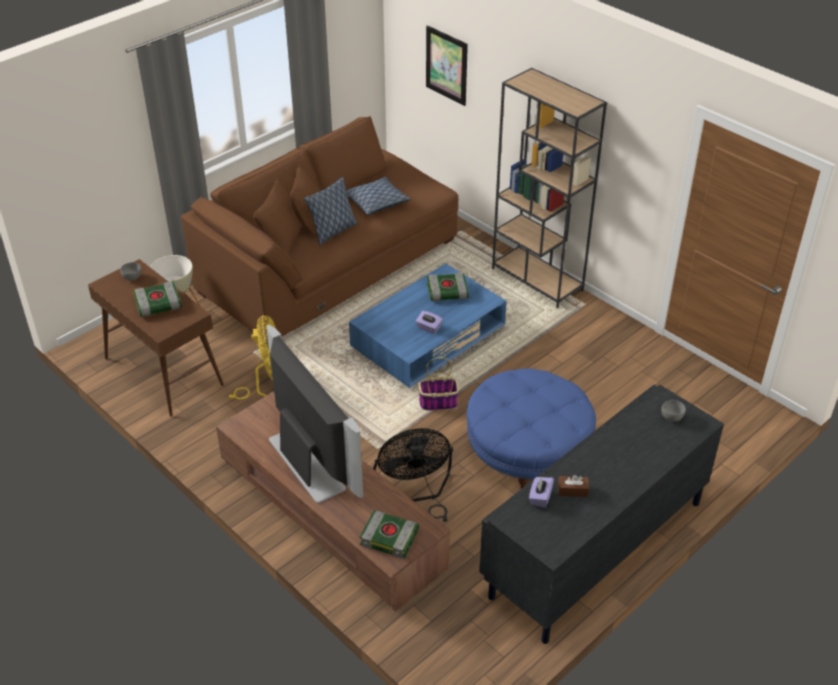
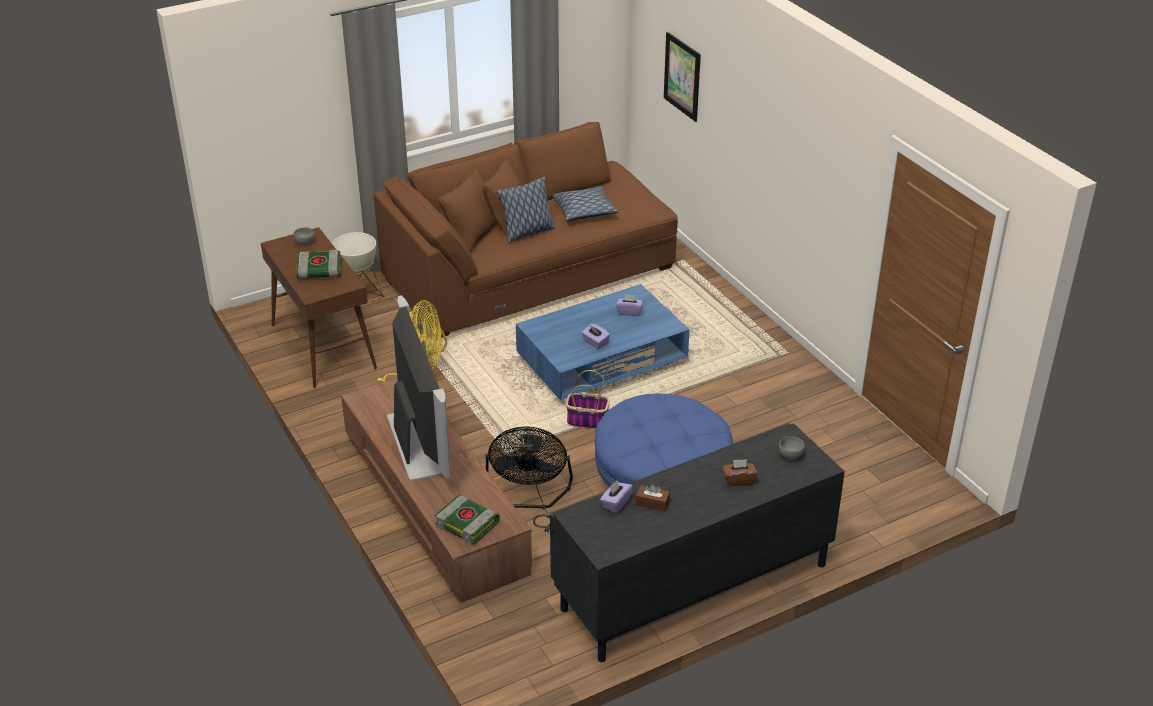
camera: 15 degrees right, 5 degrees down
book [427,272,469,301] -> purple tissue box [616,294,643,316]
bookcase [492,68,607,308] -> none
none -> brown tissue box [723,459,757,486]

